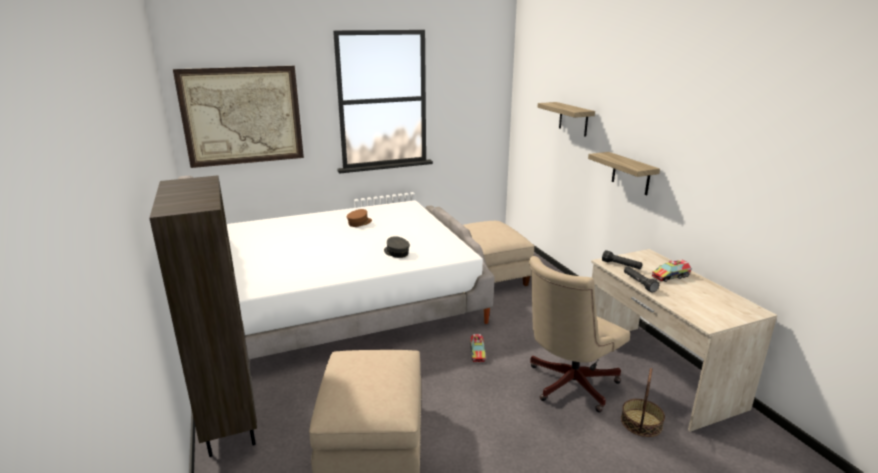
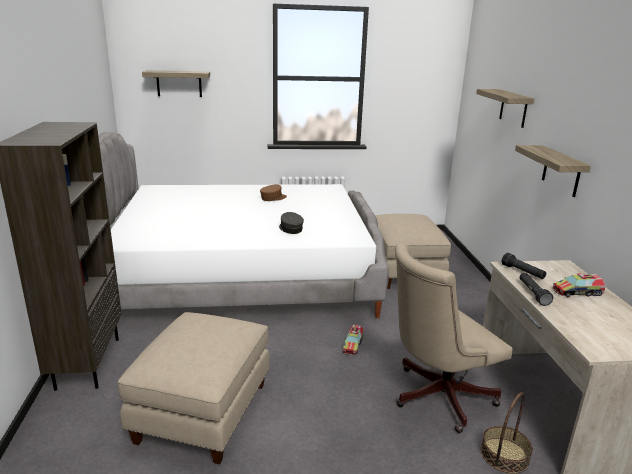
camera: 15 degrees right, 0 degrees up
picture [173,66,304,168] -> shelf [142,70,210,97]

